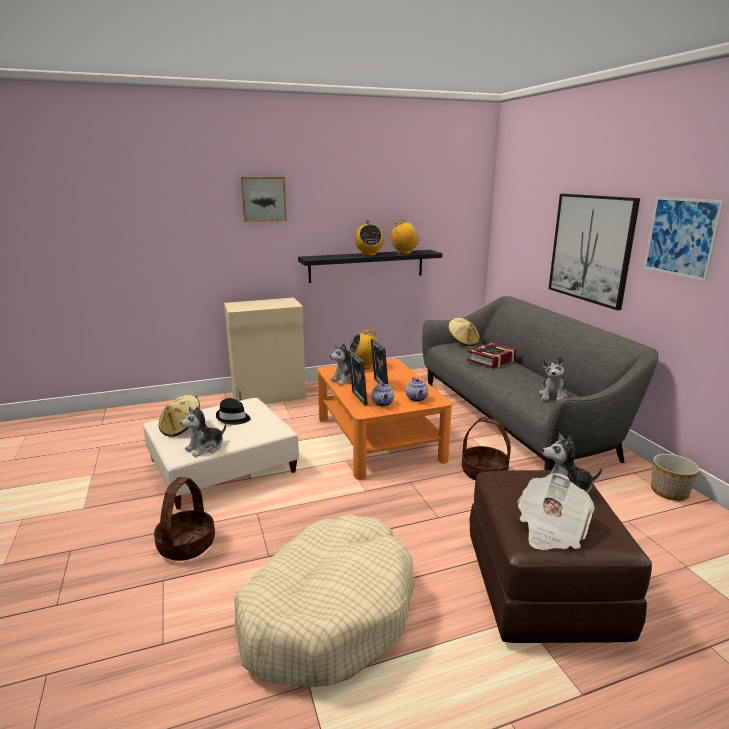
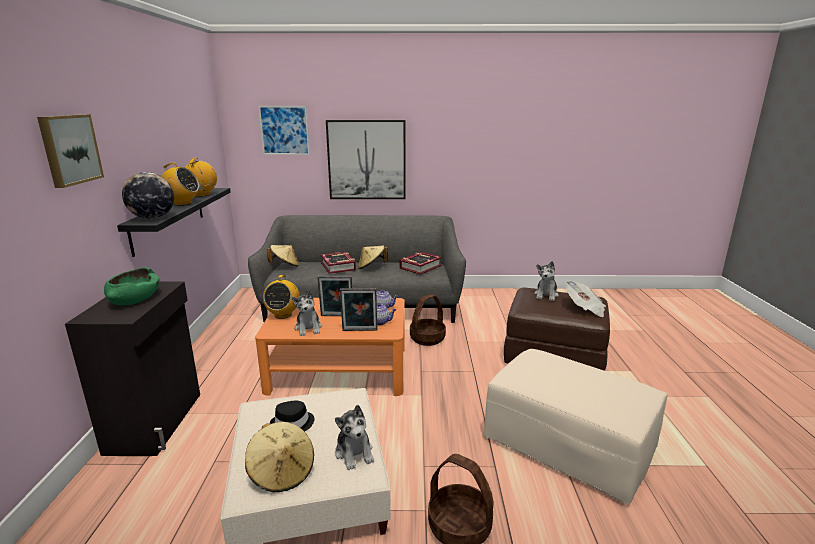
camera: 70 degrees left, 0 degrees up
beige cabinet [224,298,306,404] -> black cabinet [65,282,200,456]
beige dog bed [234,514,415,687] -> beige ottoman [483,349,667,505]
plush toy [539,356,568,401] -> book [399,252,442,275]
picture [644,197,725,281] -> picture moved to [259,106,310,155]
planter [651,454,699,501] -> none
none -> green bowl [104,267,160,305]
none -> globe [122,172,174,219]
none -> beige hat [358,246,388,269]

